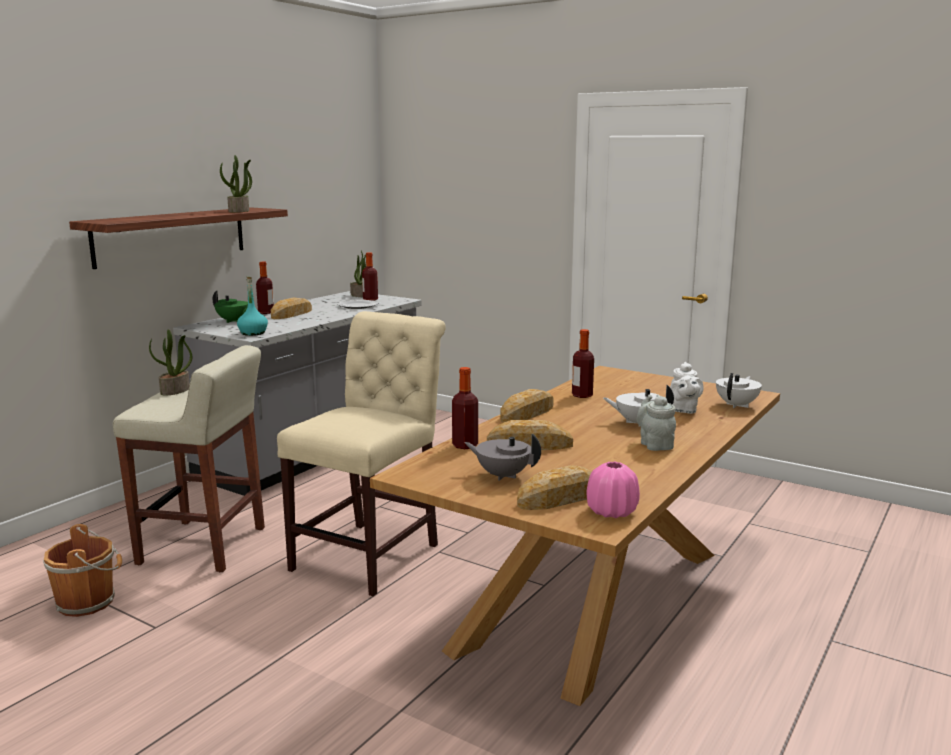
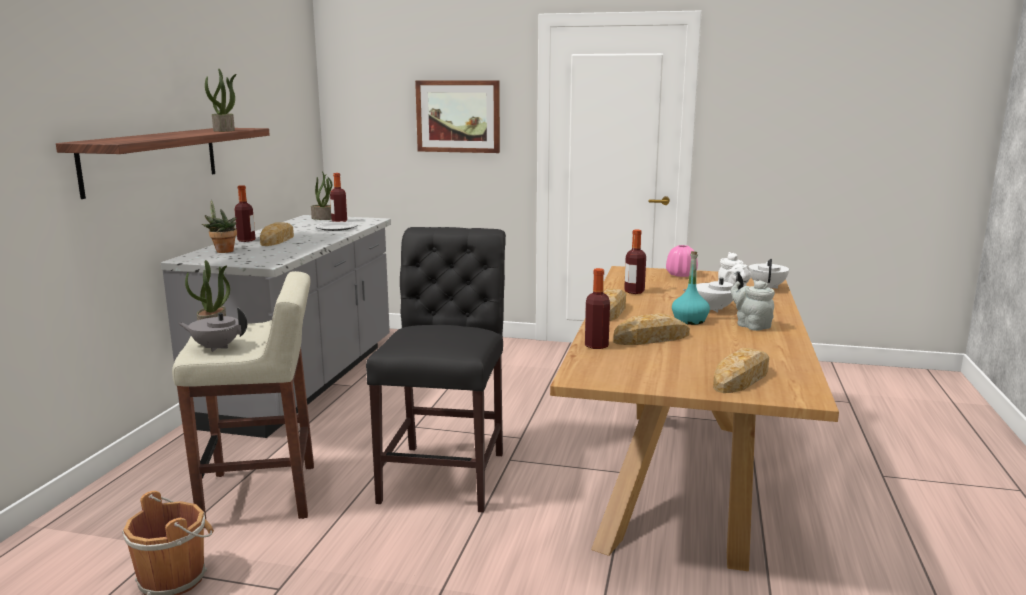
camera: 20 degrees left, 0 degrees up
green teapot [213,291,248,323] -> potted plant [202,200,237,253]
turquoise bottle [237,277,268,336] -> turquoise bottle moved to [672,251,710,325]
beige chair [277,311,446,596] -> black chair [366,227,506,512]
grey teapot [464,433,541,481] -> grey teapot moved to [178,308,247,352]
pink vase [586,462,640,518] -> pink vase moved to [666,245,698,277]
none -> picture [415,80,500,153]

